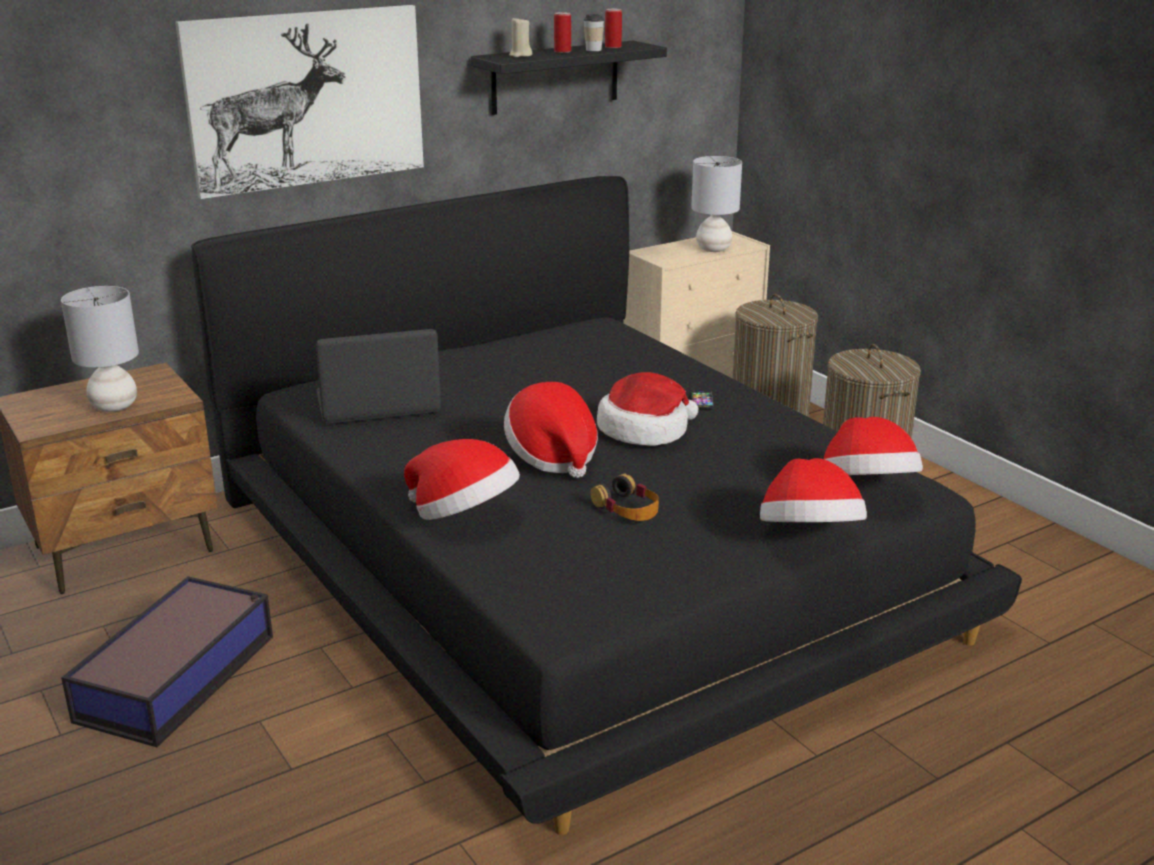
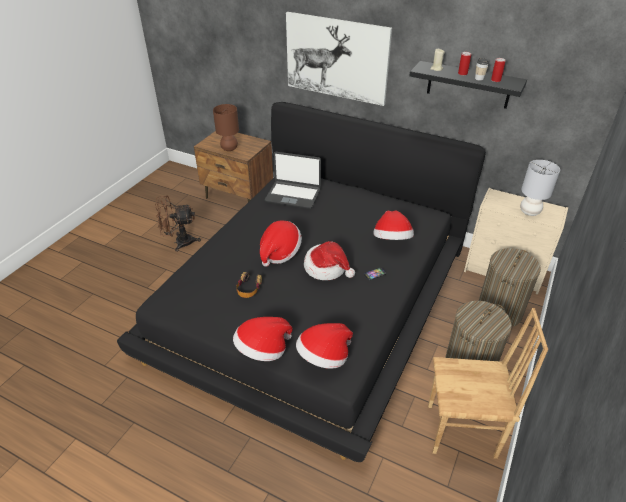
camera: 60 degrees right, 15 degrees up
grey table lamp [61,286,139,412] -> brown table lamp [213,104,239,151]
storage box [61,576,273,747] -> brown fan [155,195,201,252]
laptop [316,329,441,424] -> laptop turned 150 degrees clockwise [265,152,321,209]
hat [404,439,520,520] -> hat moved to [373,211,414,240]
none -> brown chair [428,308,548,459]

